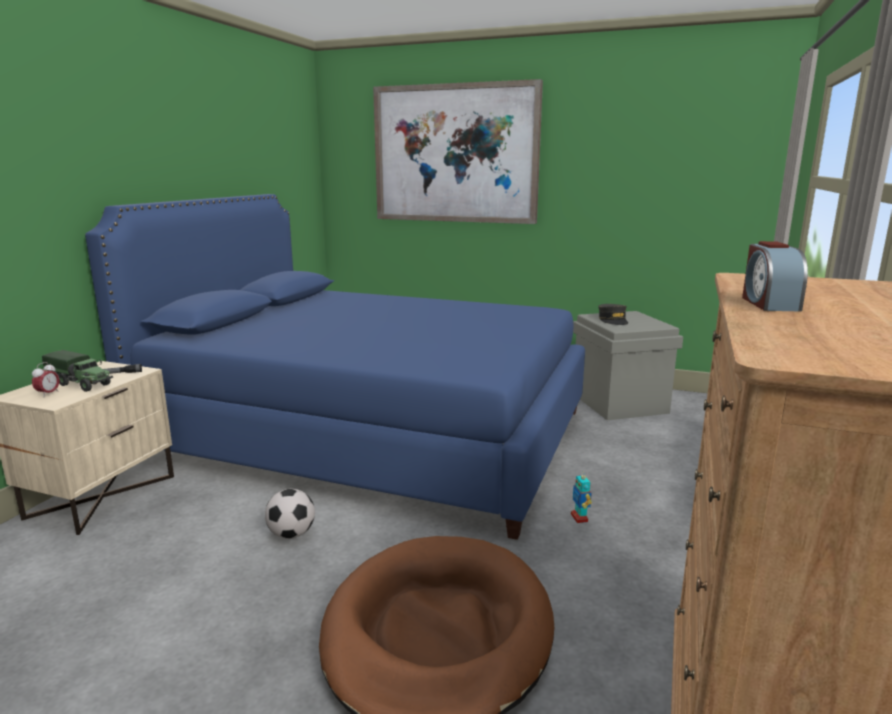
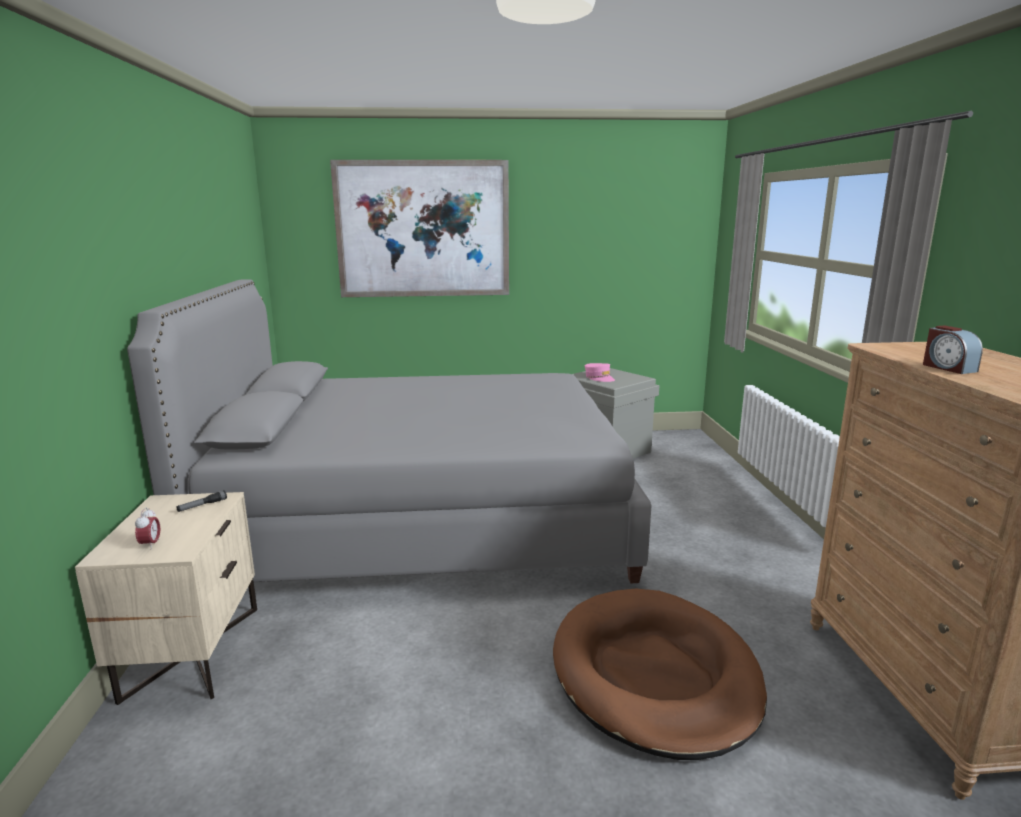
camera: 25 degrees left, 0 degrees up
toy truck [42,350,113,392] -> none
blue bed [85,194,585,540] -> grey bed [127,279,651,583]
football [265,489,315,539] -> none
toy robot [571,472,592,523] -> none
grey cap [598,304,628,325] -> pink cap [585,363,615,382]

